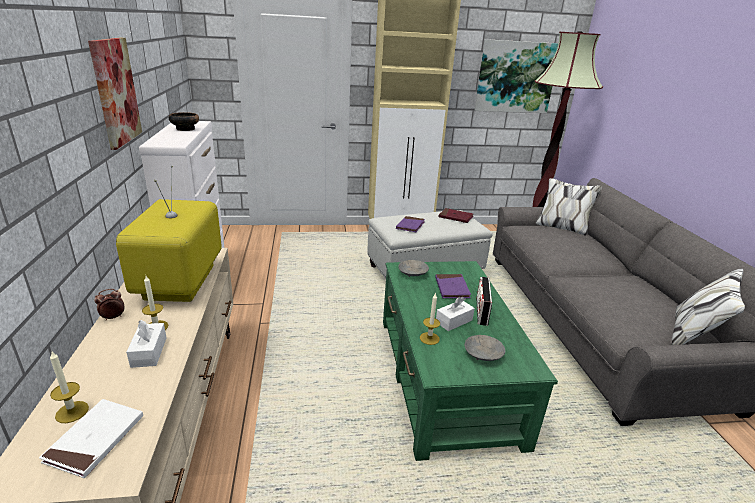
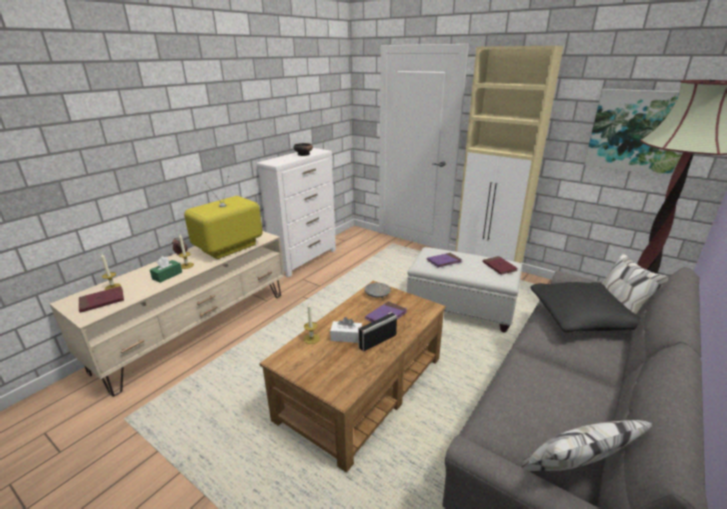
camera: 45 degrees right, 0 degrees up
white book [39,399,143,478] -> red book [79,286,124,313]
picture [88,37,142,150] -> none
white tissue box [126,320,167,368] -> green tissue box [150,256,182,283]
green coffee table [383,261,558,461] -> brown coffee table [259,281,446,473]
grey bowl [465,335,505,361] -> none
none -> black pillow [530,282,641,333]

